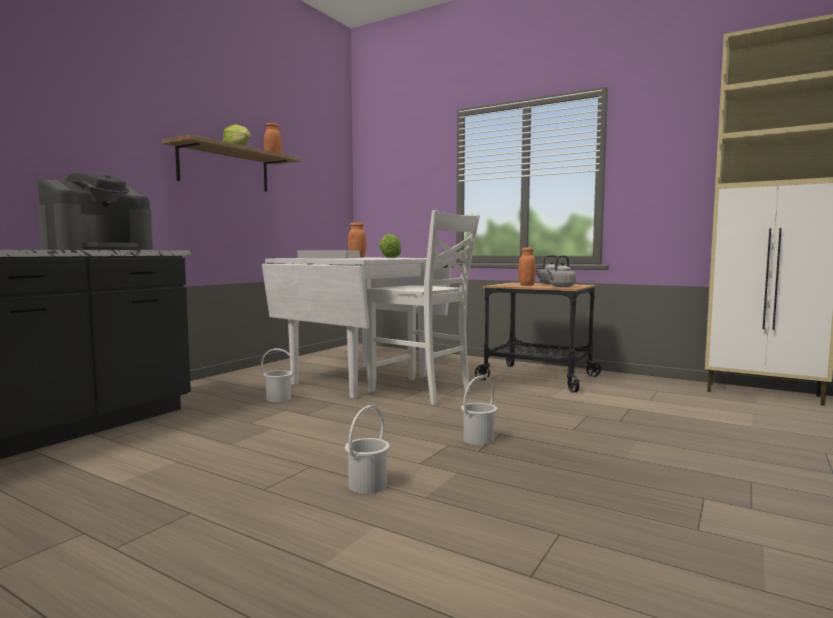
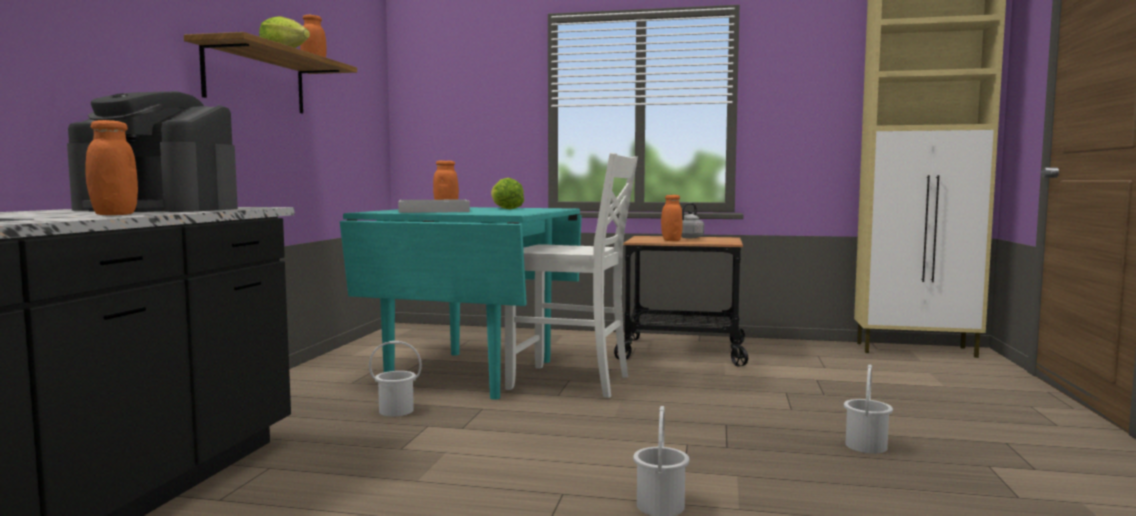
camera: 20 degrees left, 0 degrees up
coffee machine [38,172,153,250] -> coffee machine turned 90 degrees clockwise [67,91,238,212]
white dining table [262,257,452,398] -> turquoise dining table [340,207,582,400]
white bucket [461,375,497,445] -> white bucket moved to [844,365,893,454]
grey kettle [547,255,576,287] -> none
none -> orange jar [86,120,138,215]

